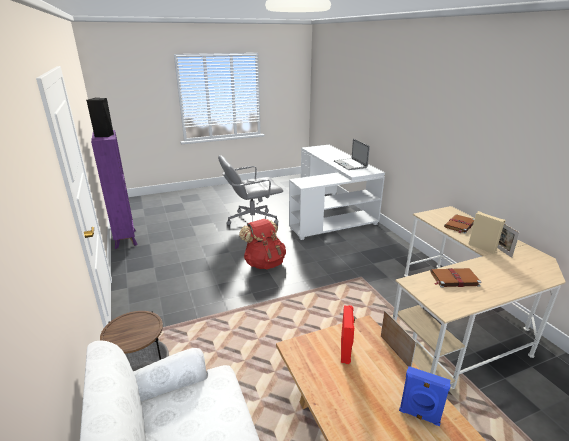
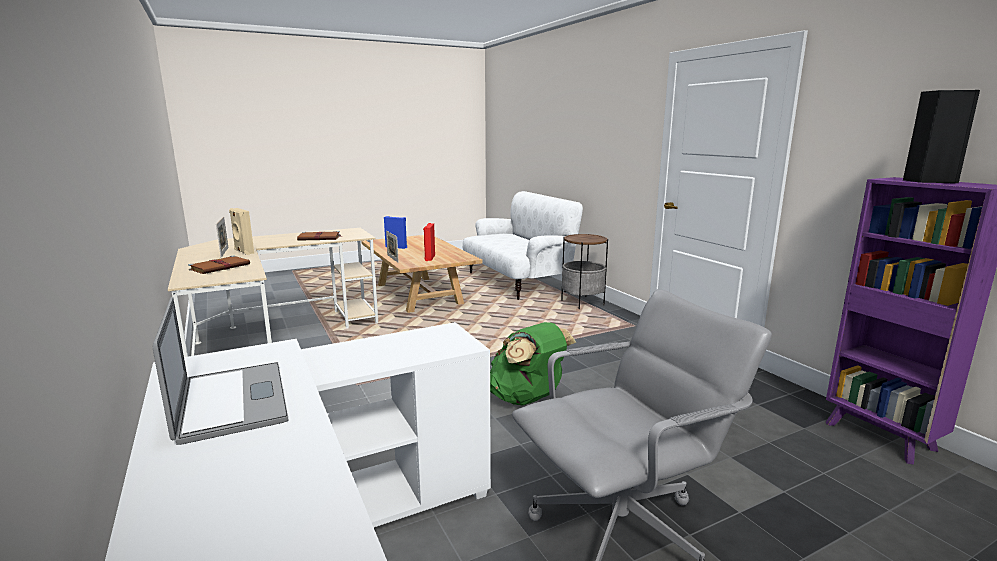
camera: 175 degrees right, 10 degrees down
red backpack [239,219,286,269] -> green backpack [490,322,576,405]

